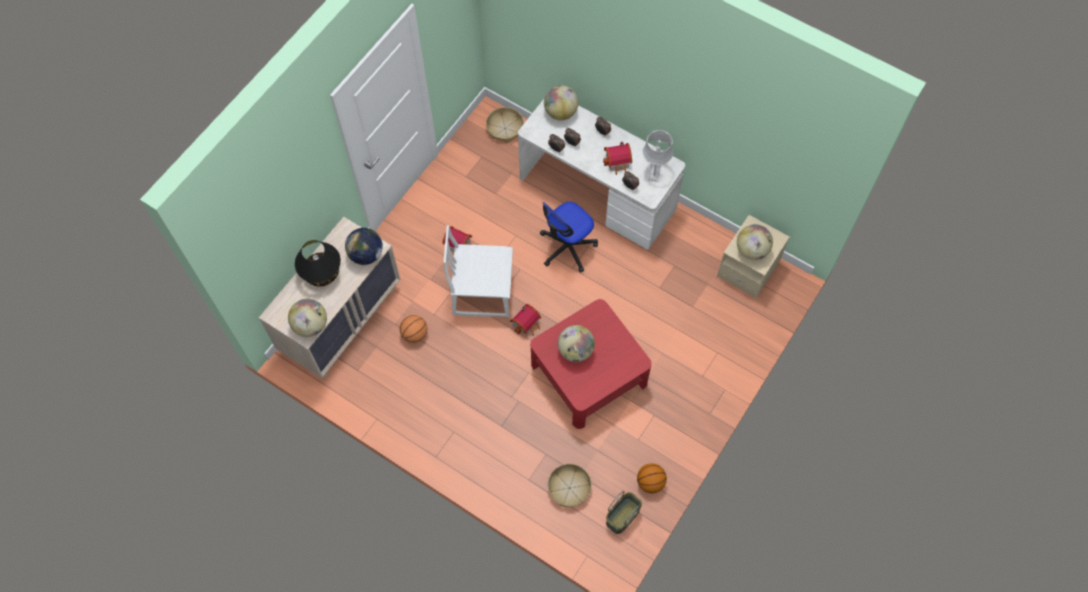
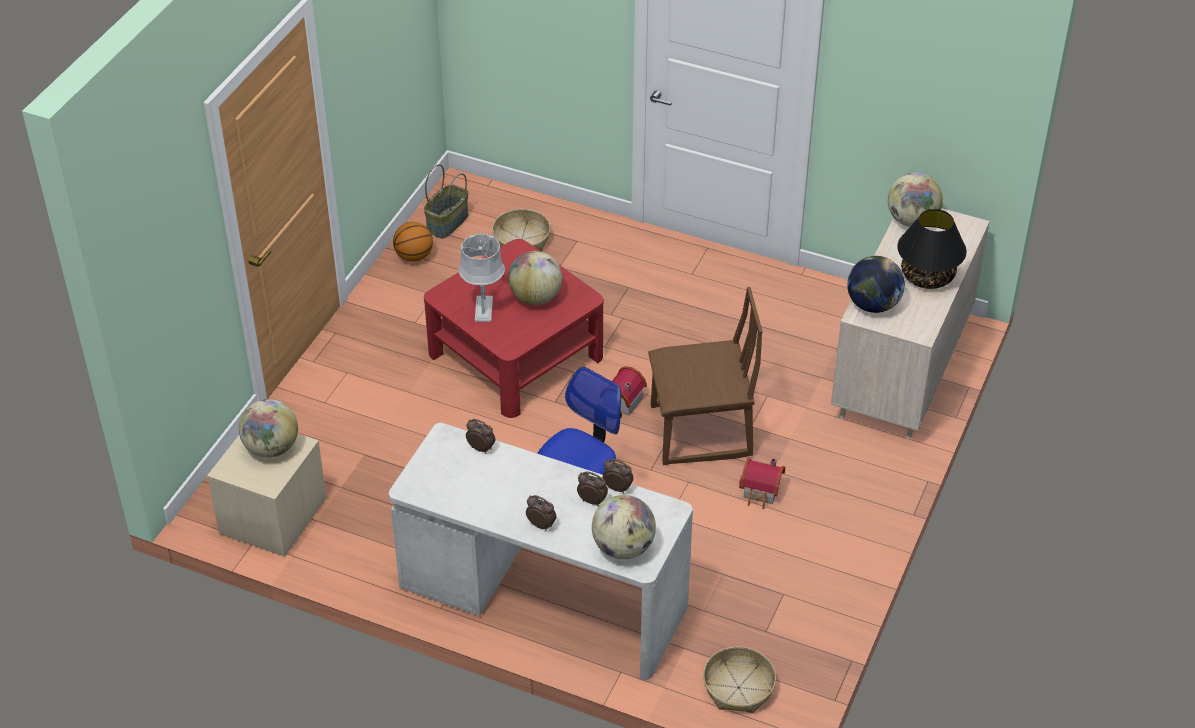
camera: 170 degrees right, 20 degrees down
basketball [400,315,427,343] -> none
white chair [443,225,513,317] -> brown chair [648,287,763,465]
toy house [603,142,632,175] -> none
grey table lamp [643,130,673,182] -> grey table lamp moved to [458,234,505,322]

